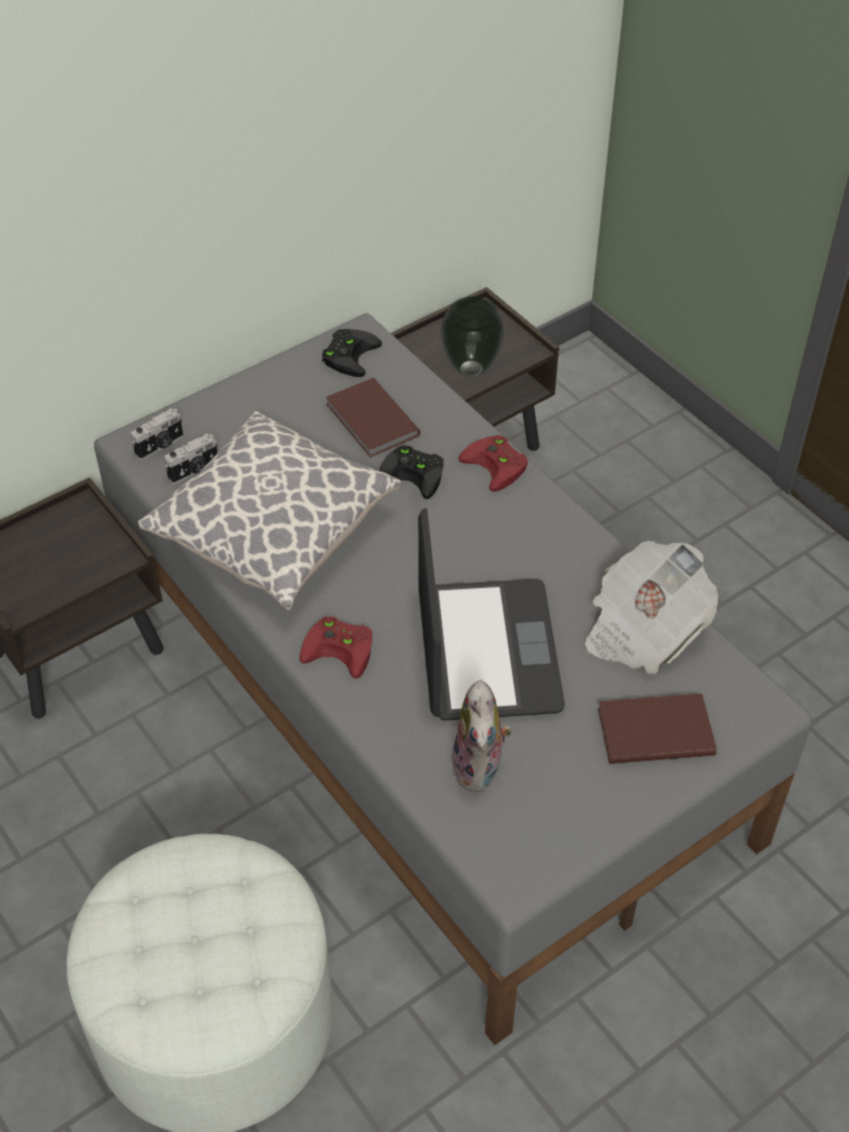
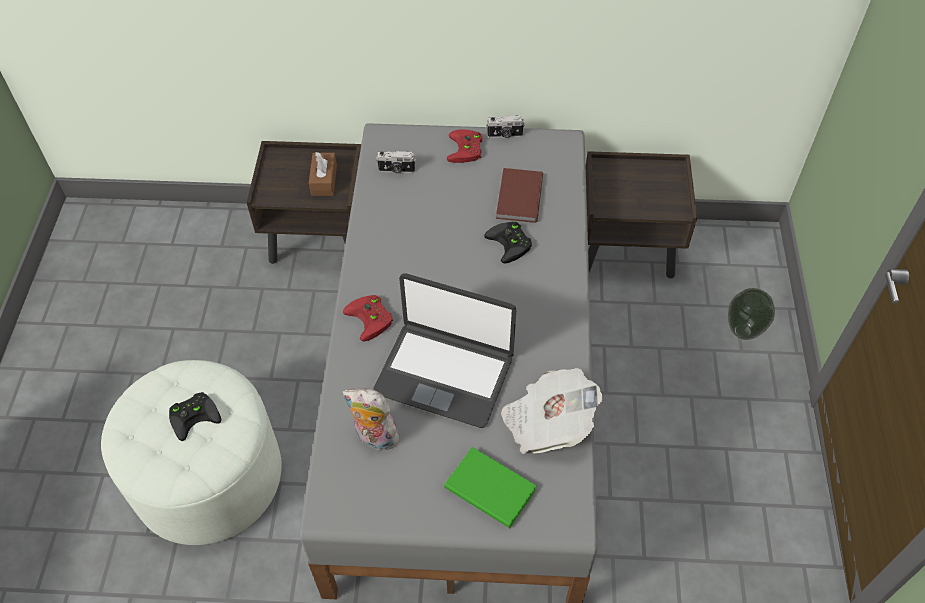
camera: 40 degrees right, 5 degrees up
camera [131,408,183,460] -> camera moved to [486,116,525,138]
pillow [138,411,401,611] -> none
black game controller [322,329,382,377] -> black game controller moved to [169,392,222,441]
laptop [418,508,565,721] -> laptop turned 75 degrees clockwise [373,273,516,428]
vase [440,296,504,377] -> vase moved to [728,288,775,340]
plush toy [451,680,512,792] -> plush toy turned 75 degrees clockwise [342,388,401,450]
red game controller [459,435,528,492] -> red game controller moved to [447,129,483,163]
brown book [598,693,717,764] -> green book [444,447,537,528]
none -> brown tissue box [309,152,337,196]

